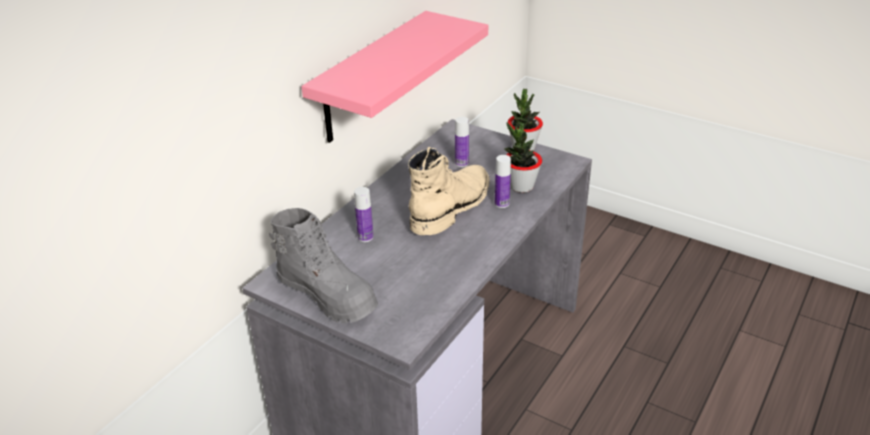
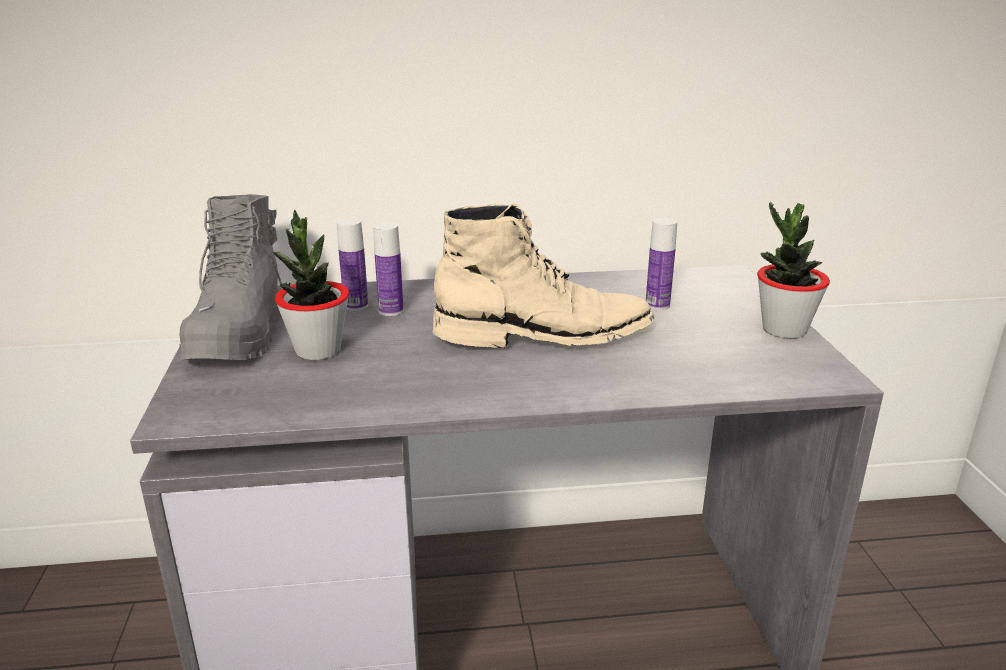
camera: 50 degrees right, 10 degrees down
pink shelf [301,11,488,143] -> none
bottle [495,155,511,208] -> bottle moved to [337,218,368,311]
potted plant [504,122,542,193] -> potted plant moved to [273,210,349,360]

